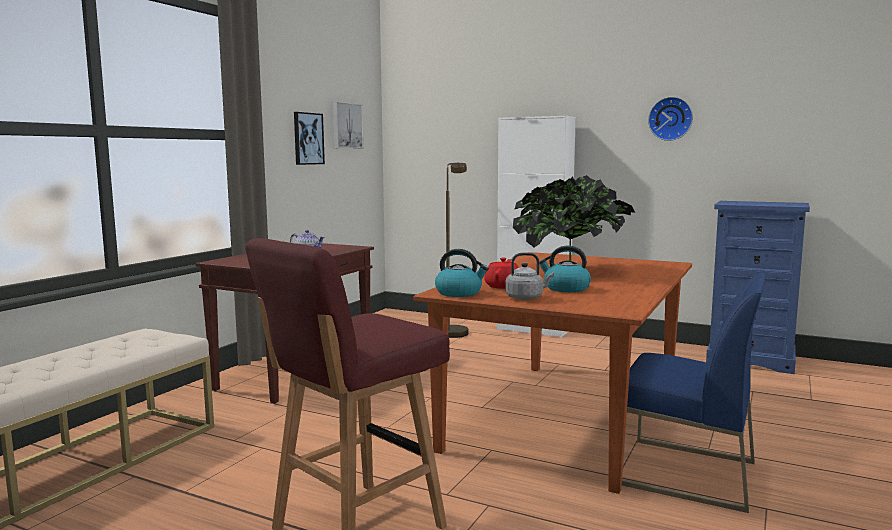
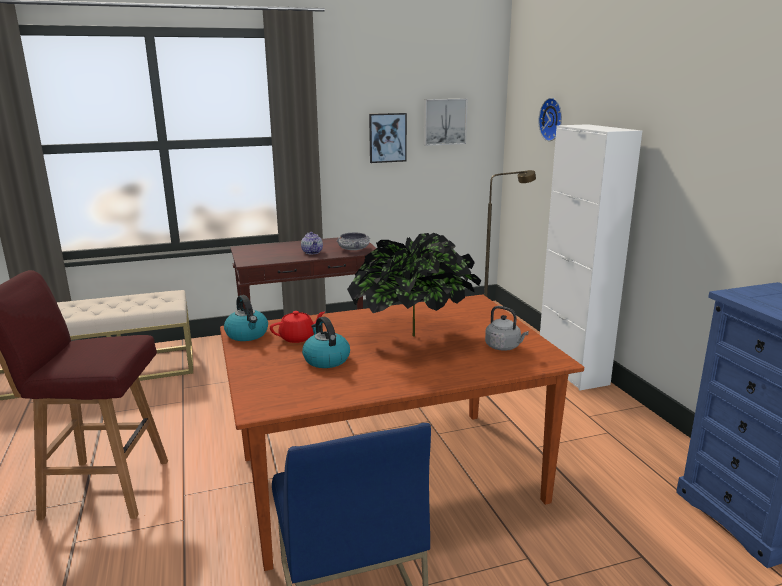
camera: 45 degrees right, 10 degrees up
grey kettle [506,253,554,300] -> grey kettle moved to [485,306,529,351]
wall clock [648,97,693,141] -> wall clock moved to [538,98,562,141]
none -> bowl [337,233,370,250]

